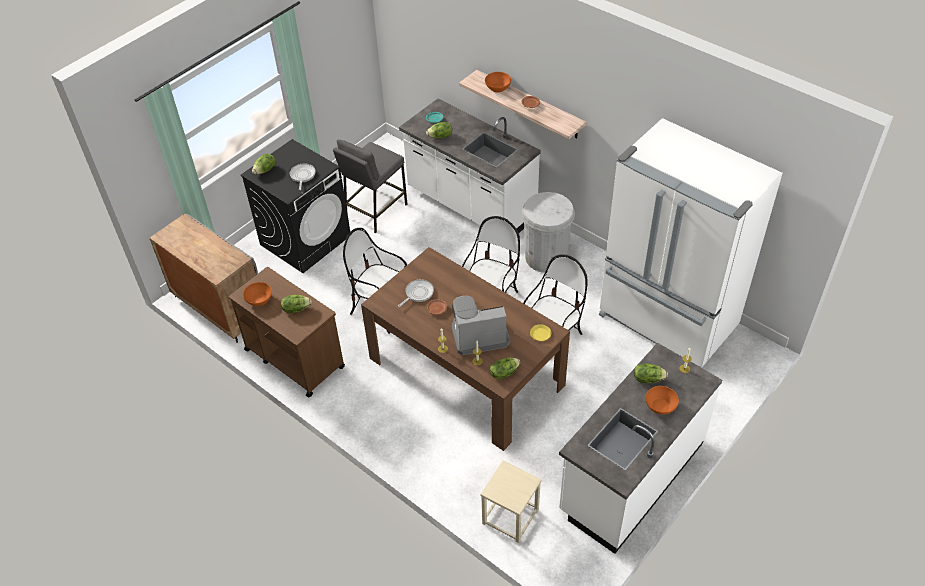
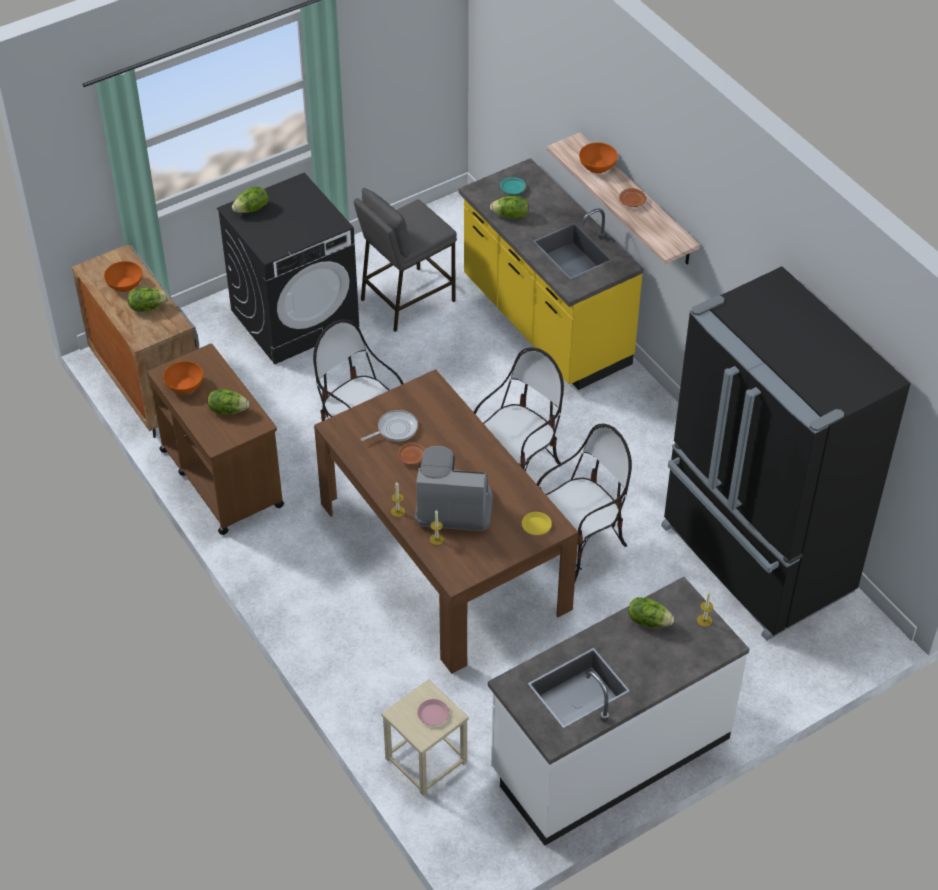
camera: 15 degrees right, 0 degrees up
frying pan [290,164,316,190] -> none
white counter [399,99,541,233] -> yellow counter [458,158,644,390]
lettuce [490,357,520,379] -> lettuce moved to [128,287,169,312]
white trash can [522,192,575,273] -> none
white fridge [599,118,782,367] -> black fridge [661,266,911,641]
orange bowl [646,386,679,415] -> orange bowl moved to [104,261,142,292]
none -> pink plate [417,699,449,726]

